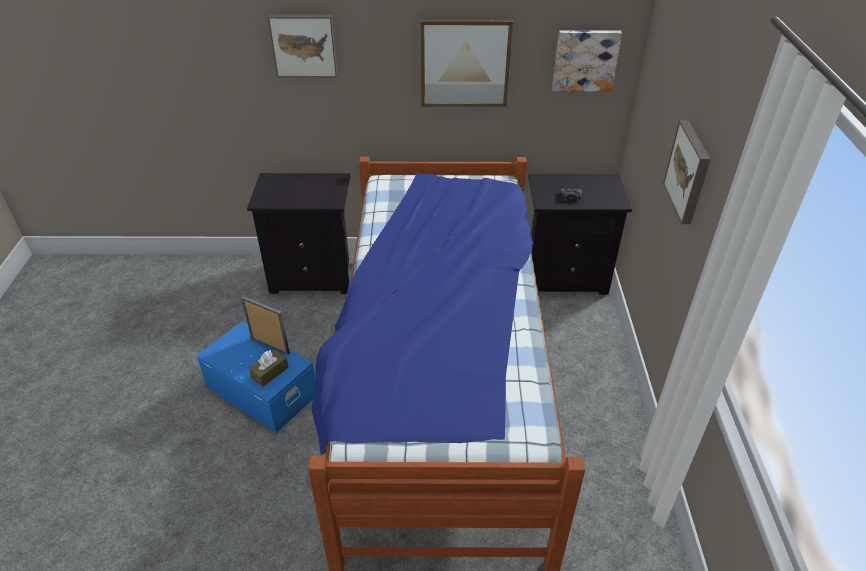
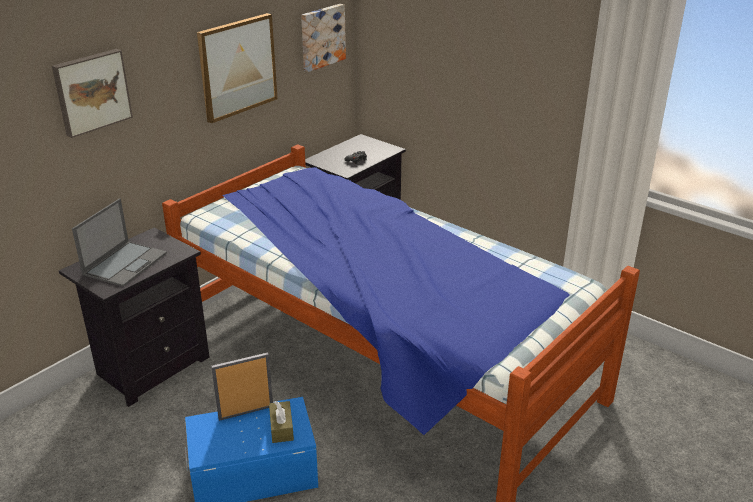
camera: 50 degrees left, 10 degrees down
picture [663,121,711,224] -> none
none -> laptop [72,198,167,287]

